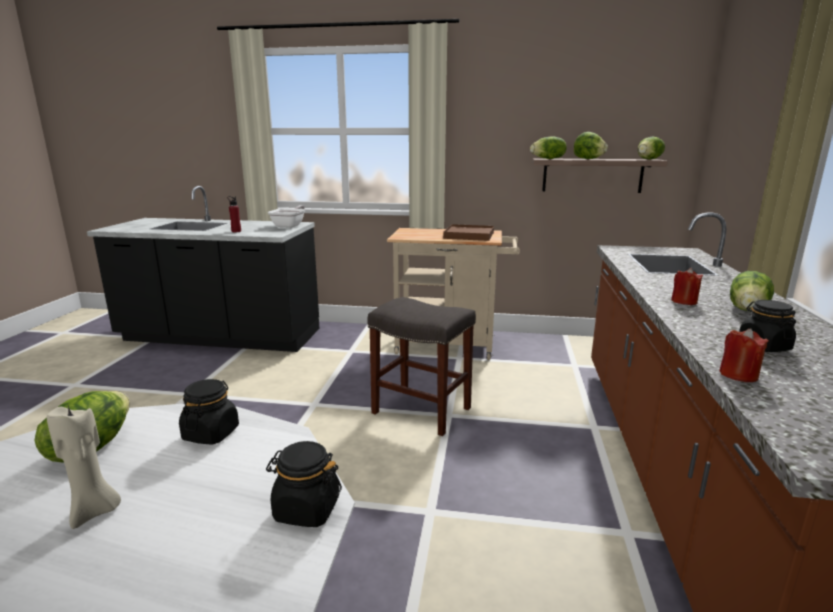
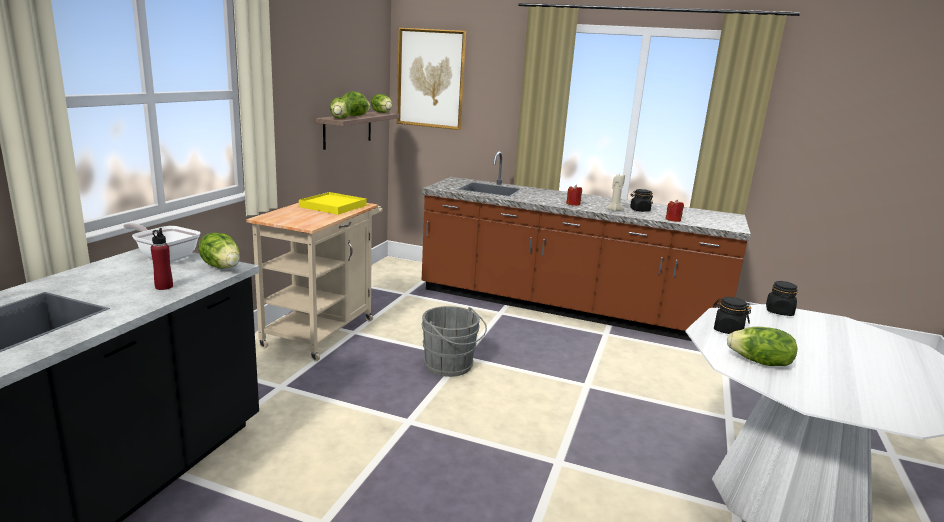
camera: 80 degrees left, 0 degrees up
beige candle [47,406,121,529] -> beige candle moved to [606,174,625,212]
grey stool [367,297,476,436] -> grey bucket [421,306,487,377]
brown tray [443,224,494,241] -> yellow tray [299,192,367,215]
lettuce [730,271,774,311] -> lettuce moved to [199,233,240,269]
none -> picture [397,28,466,130]

